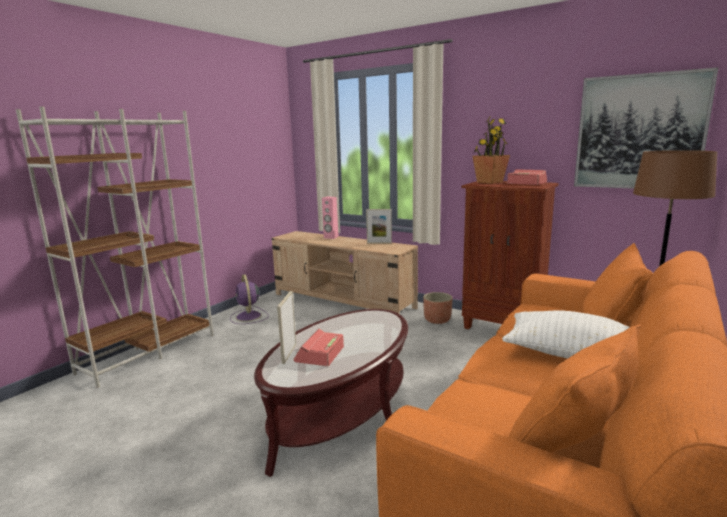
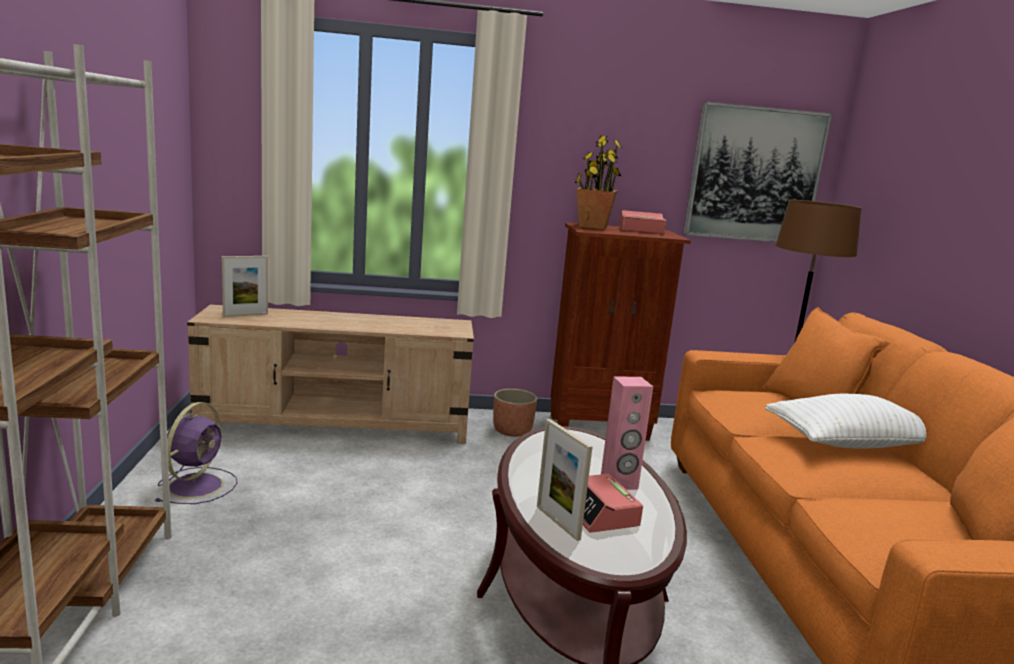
camera: 40 degrees left, 0 degrees up
purple fan [230,274,269,324] -> purple fan turned 105 degrees counterclockwise [156,402,237,504]
pink speaker [322,197,339,239] -> pink speaker moved to [601,376,653,490]
picture frame [366,209,392,243] -> picture frame moved to [222,256,268,317]

